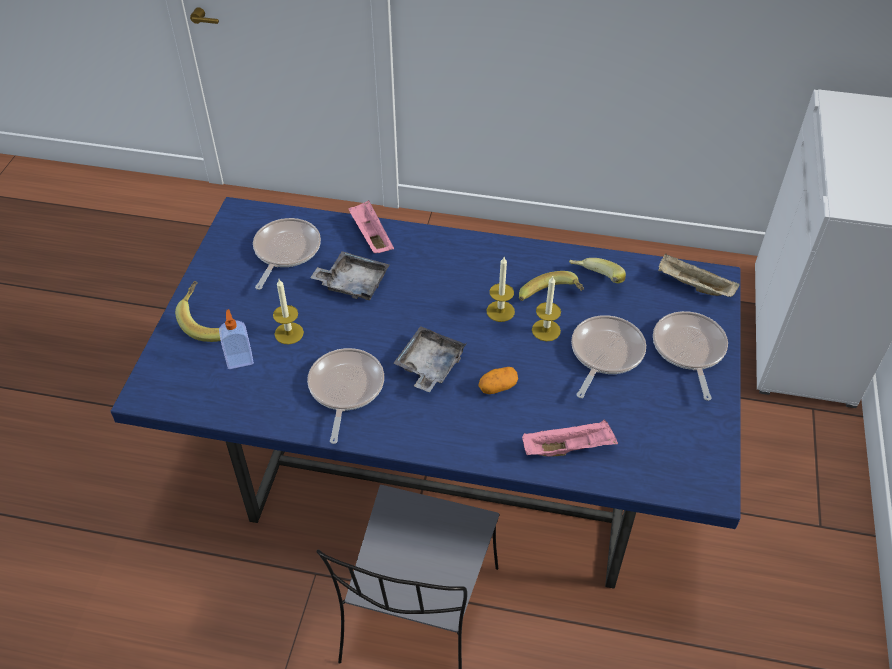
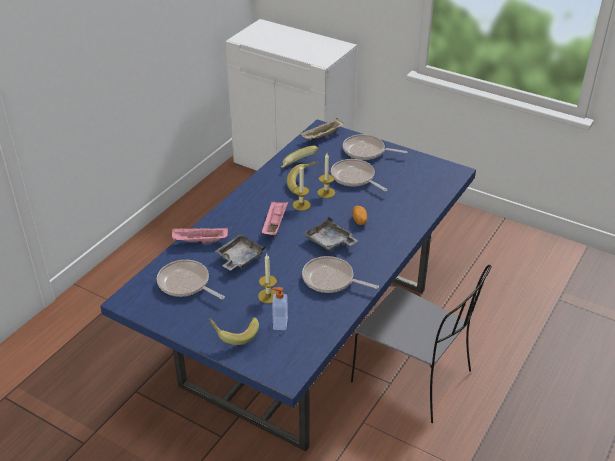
camera: 70 degrees left, 10 degrees down
pink tray [522,419,618,457] -> pink tray moved to [262,201,288,235]

